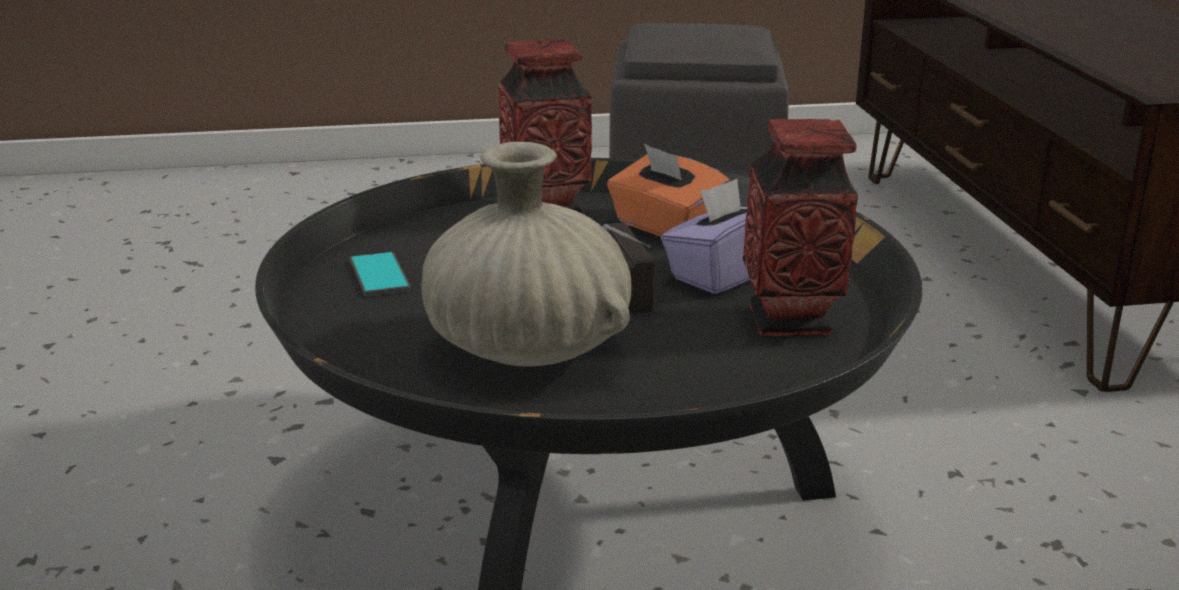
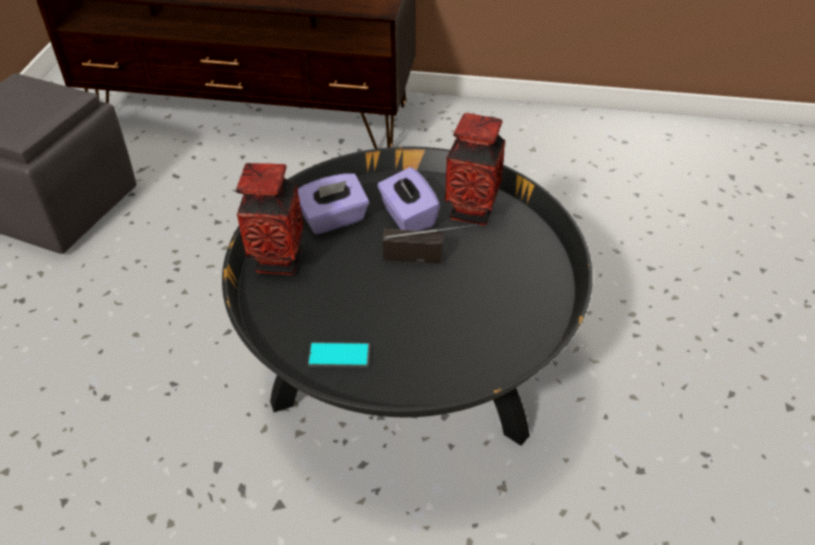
camera: 70 degrees left, 20 degrees up
beige vase [422,142,631,367] -> none
orange tissue box [607,144,730,237] -> purple tissue box [298,173,369,234]

